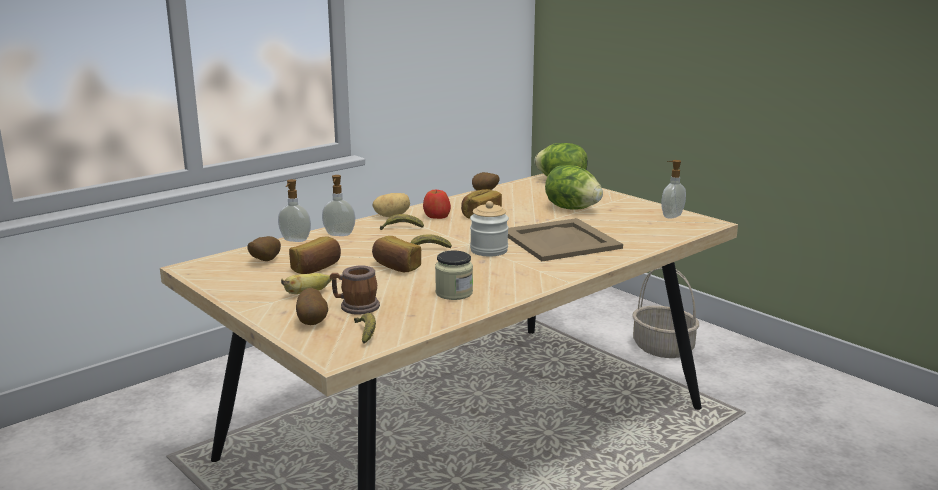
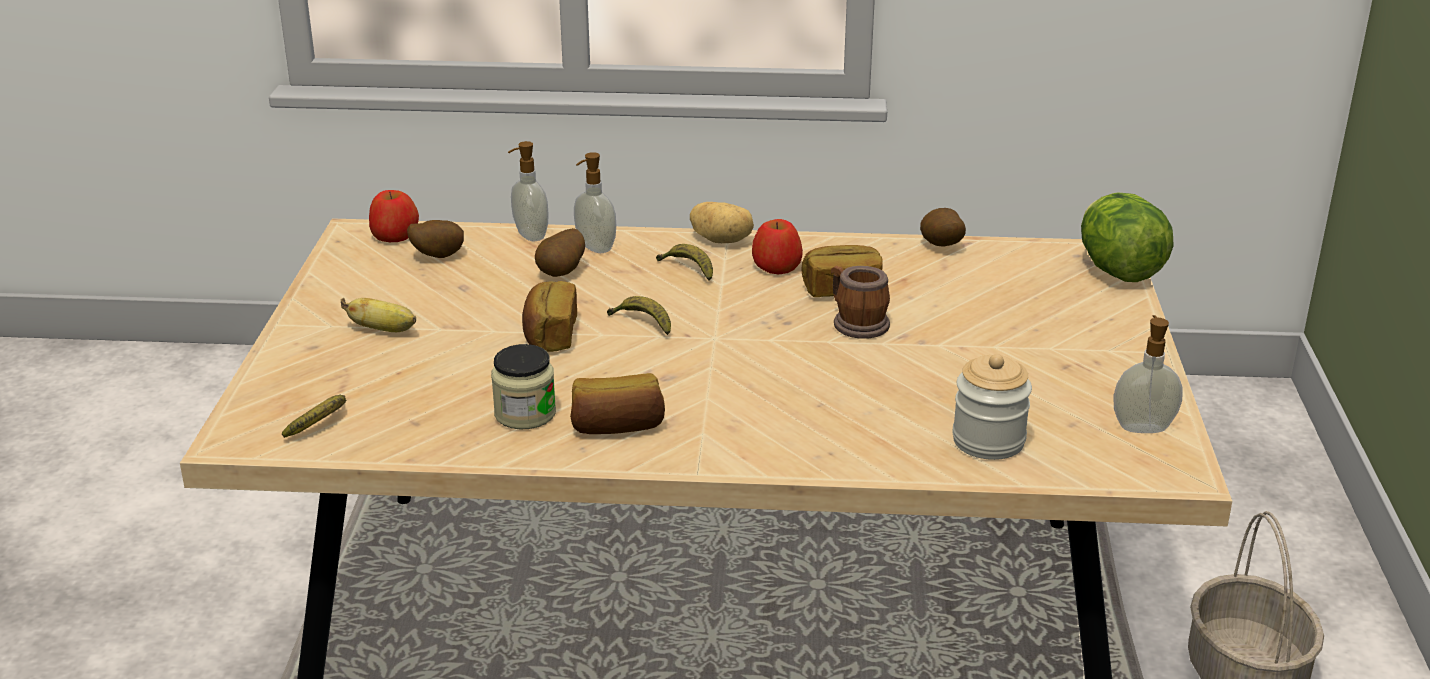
camera: 45 degrees right, 10 degrees up
bread [289,236,341,274] -> bread moved to [570,373,665,434]
potato [296,288,328,325] -> potato moved to [535,228,585,277]
mug [330,265,380,315] -> mug moved to [831,266,890,339]
jar [470,201,509,257] -> jar moved to [952,354,1032,460]
beige tray [508,218,623,261] -> none
lettuce [545,165,603,210] -> none
none -> apple [369,190,419,242]

